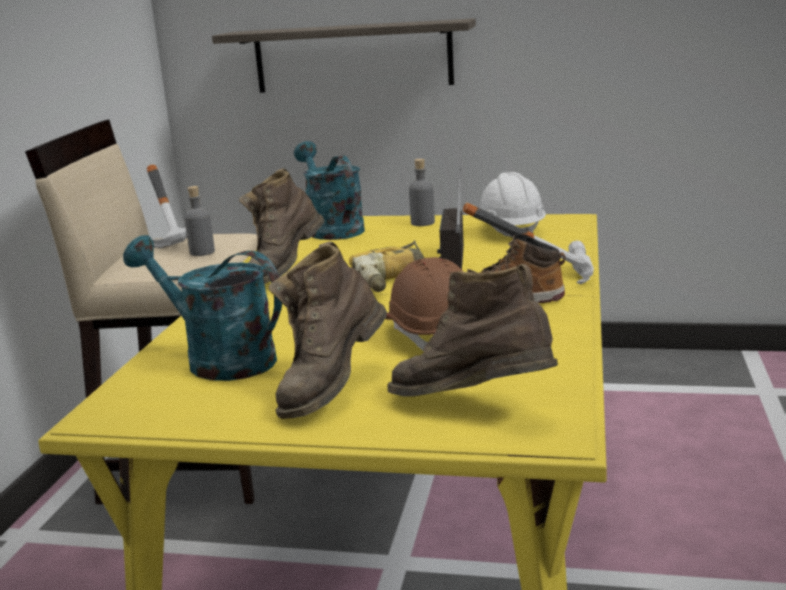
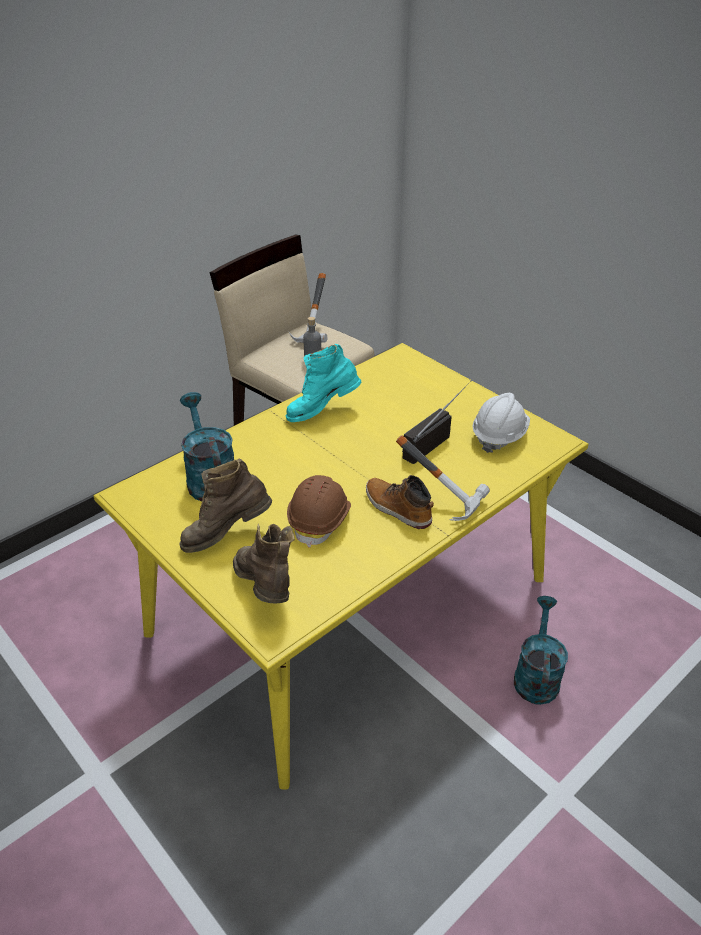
camera: 35 degrees right, 20 degrees up
shelf [212,18,476,93] -> none
brown boot [239,168,325,284] -> turquoise boot [285,344,361,422]
turquoise watering can [294,141,365,240] -> turquoise watering can moved to [514,596,568,705]
power drill [349,240,424,292] -> none
grey bottle [409,159,435,226] -> none

